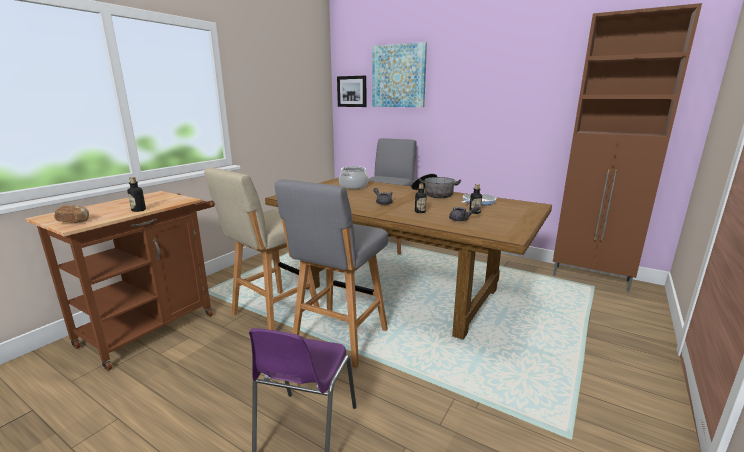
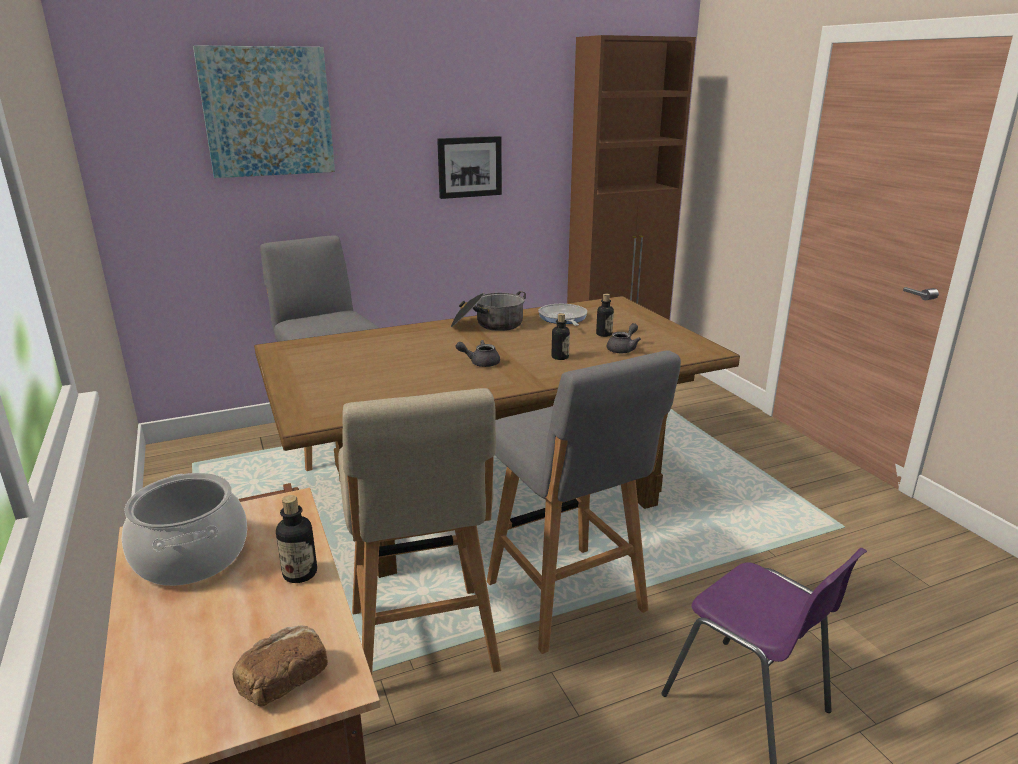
camera: 55 degrees left, 5 degrees up
picture [337,76,366,107] -> picture moved to [437,136,502,199]
cooking pot [339,166,368,189] -> cooking pot moved to [122,473,247,586]

